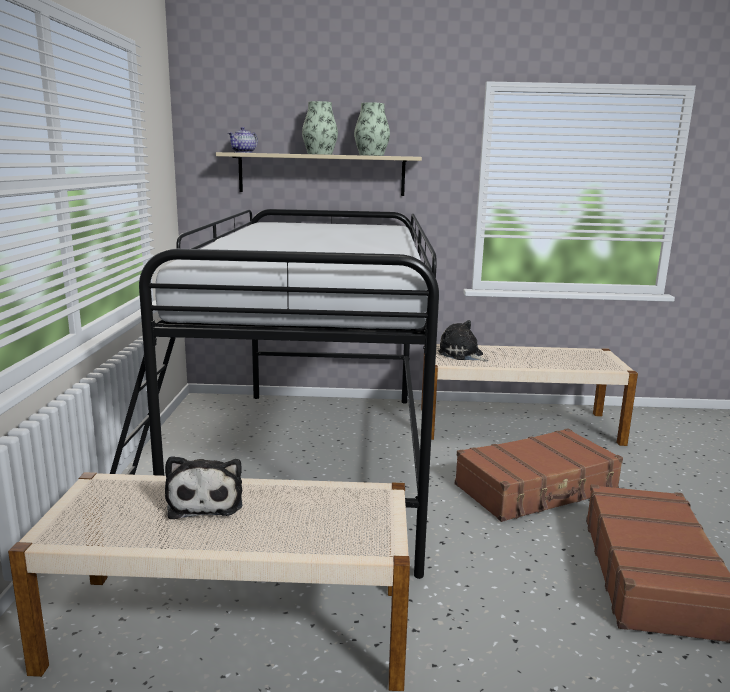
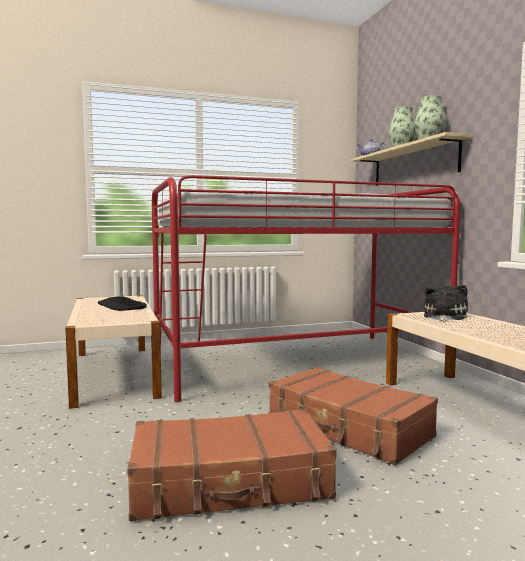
camera: 70 degrees right, 10 degrees down
black bed [101,209,439,579] -> red bed [152,175,460,402]
plush toy [165,456,243,519] -> keyboard [98,296,147,311]

